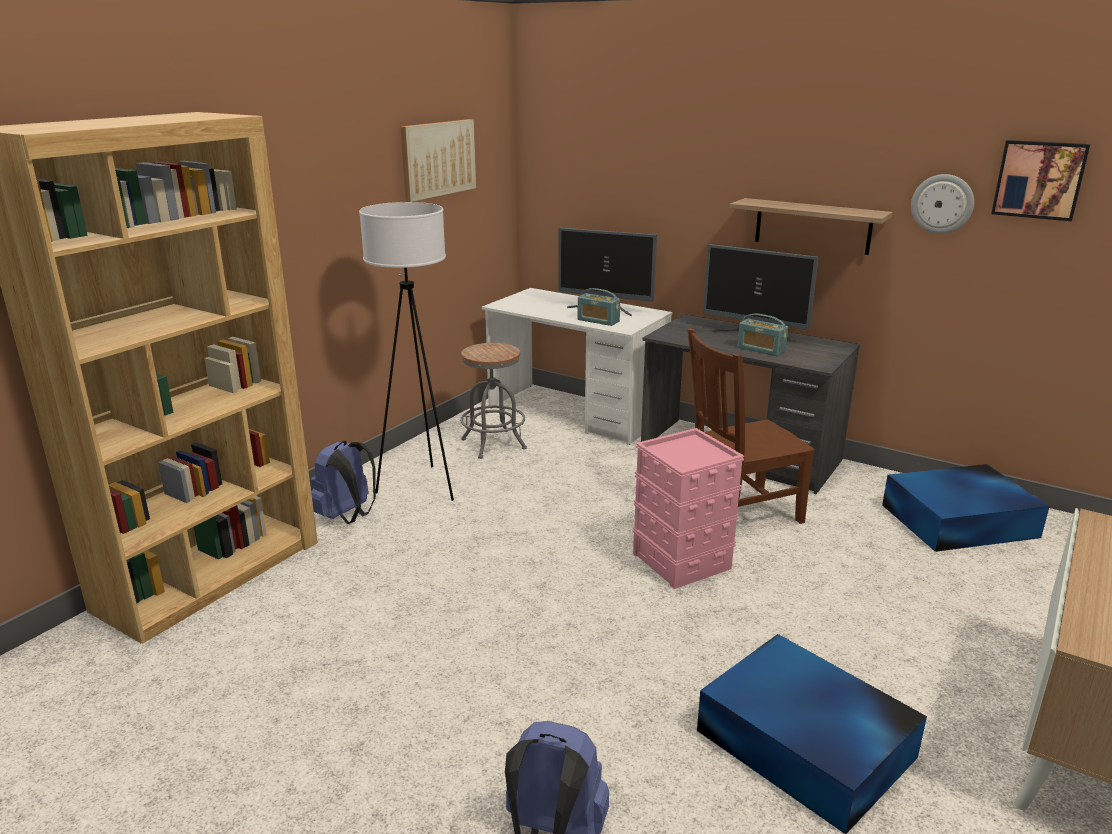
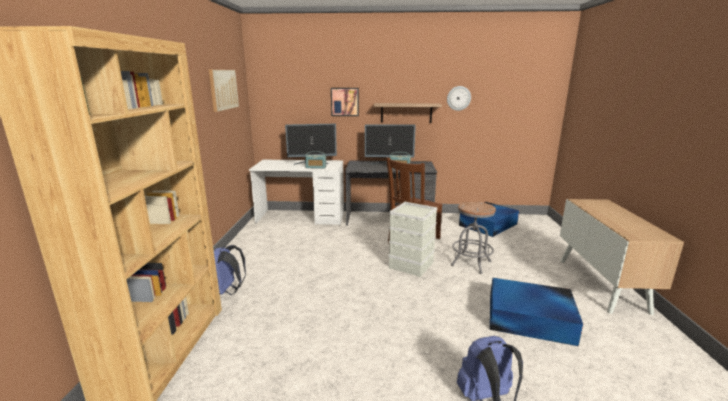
camera: 30 degrees left, 5 degrees down
white floor lamp [359,202,454,501] -> none
grey stool [460,343,527,459] -> grey stool moved to [451,201,496,274]
pink storage box [632,428,744,589] -> grey storage box [388,202,438,277]
picture [991,140,1090,221] -> picture moved to [331,88,359,116]

